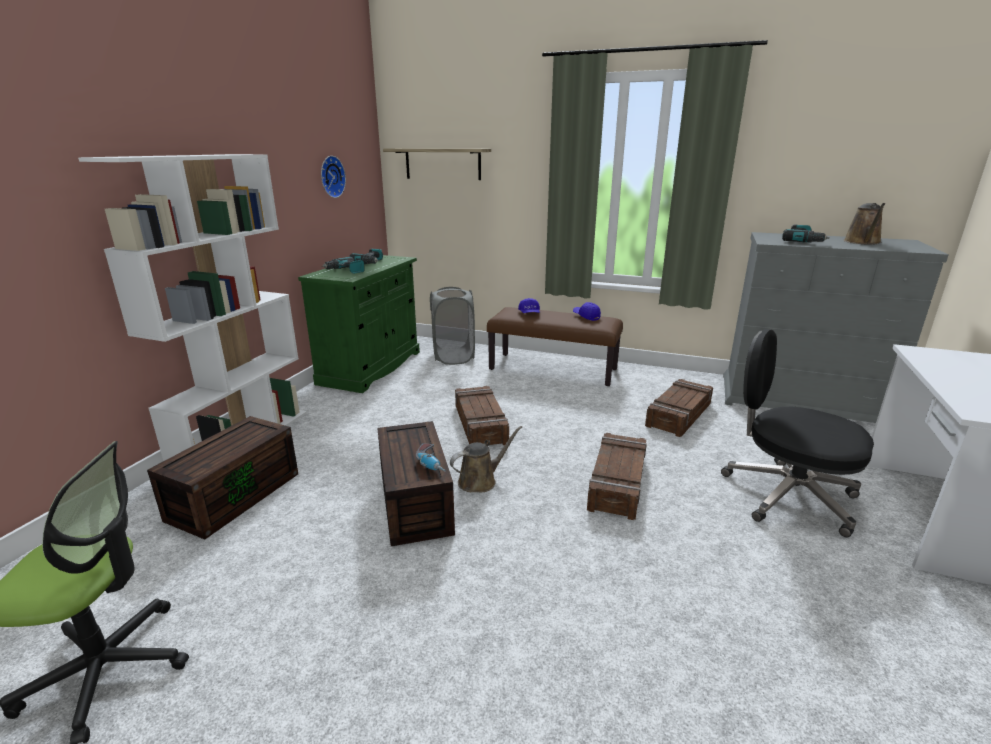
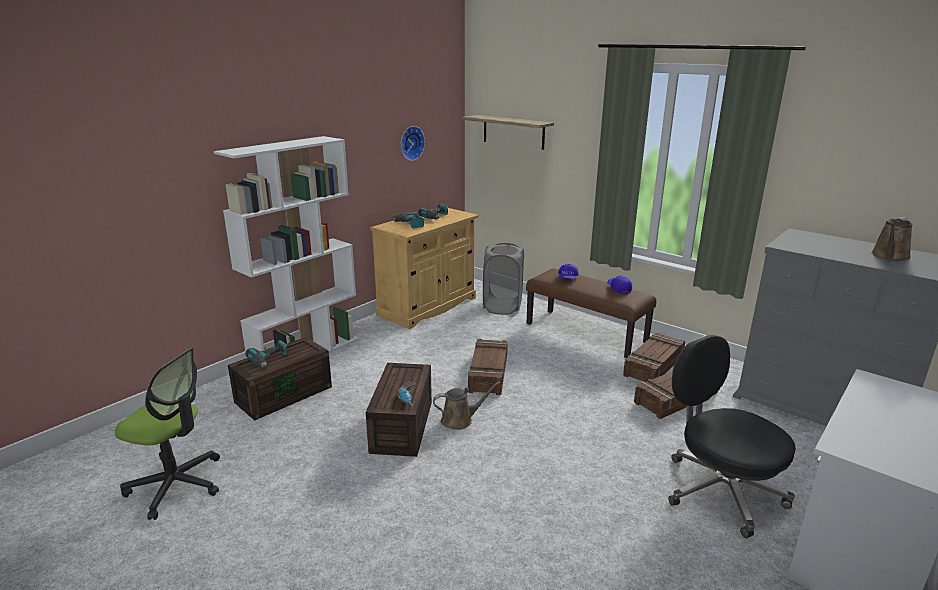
camera: 20 degrees right, 0 degrees up
green cabinet [298,255,420,393] -> beige cabinet [370,208,479,329]
crate [587,433,647,520] -> crate moved to [623,333,685,382]
power drill [782,224,830,243] -> power drill moved to [245,340,288,368]

